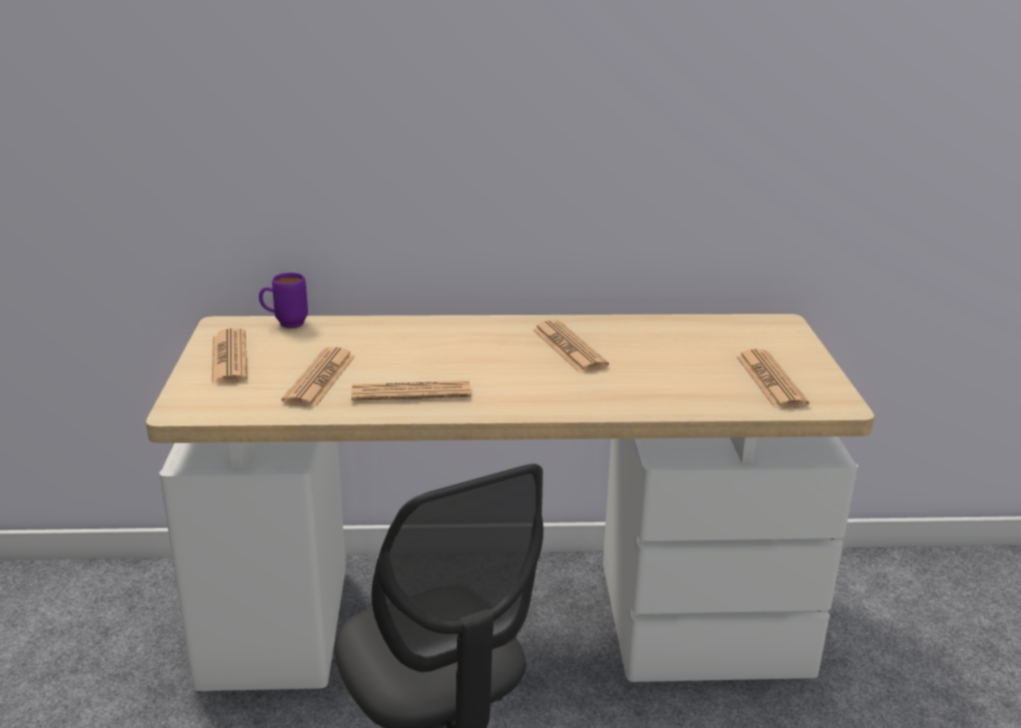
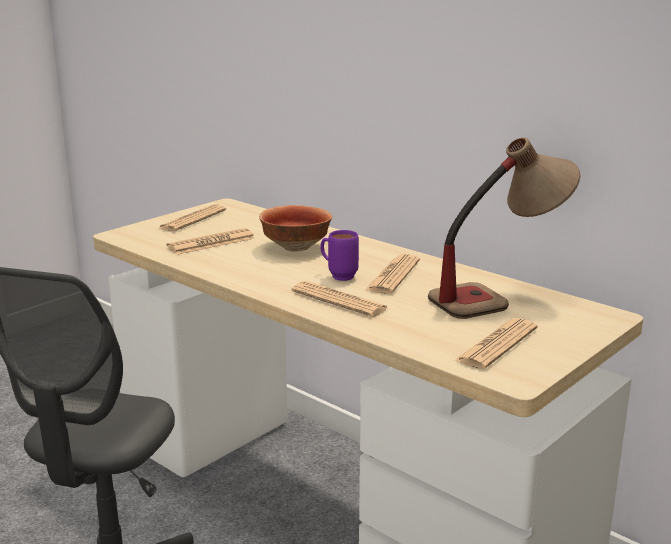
camera: 45 degrees right, 5 degrees down
purple mug [259,273,308,328] -> purple mug moved to [320,230,359,281]
newspaper [351,381,471,401] -> newspaper moved to [292,281,388,317]
none -> bowl [259,205,332,252]
none -> table lamp [428,137,580,319]

